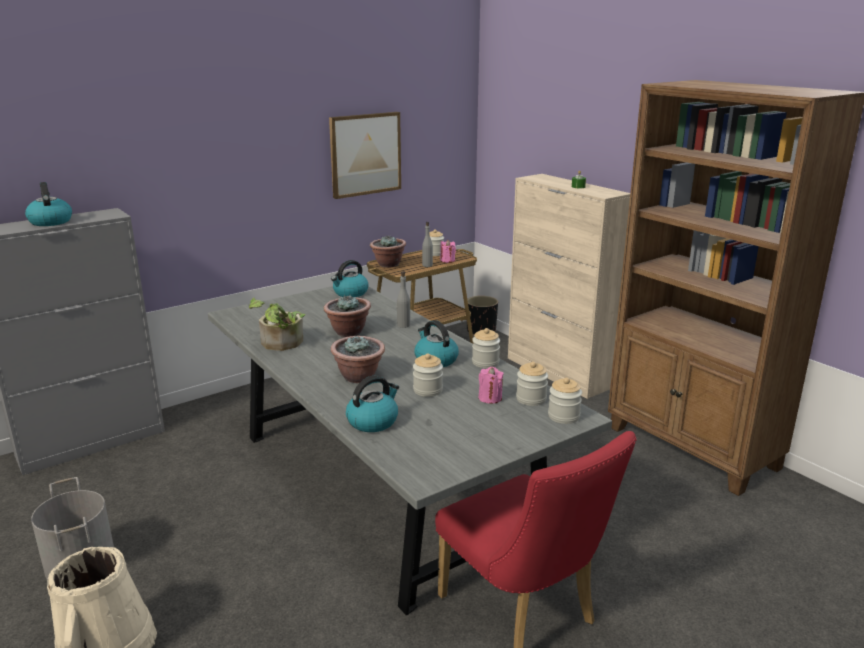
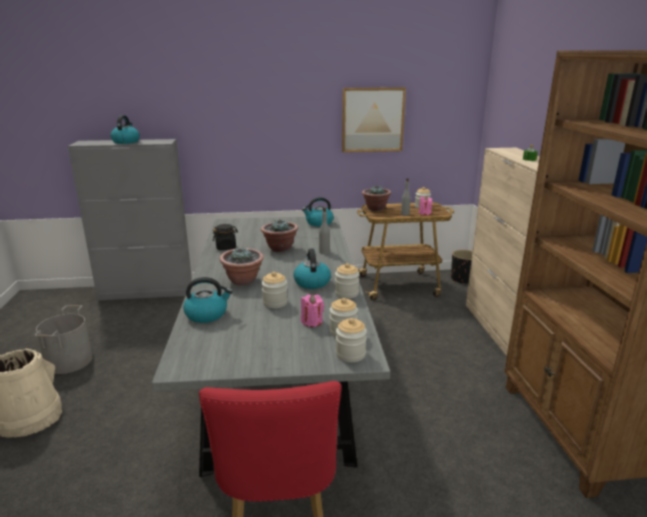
camera: 30 degrees right, 0 degrees up
potted plant [249,298,306,351] -> black jar [213,224,238,250]

